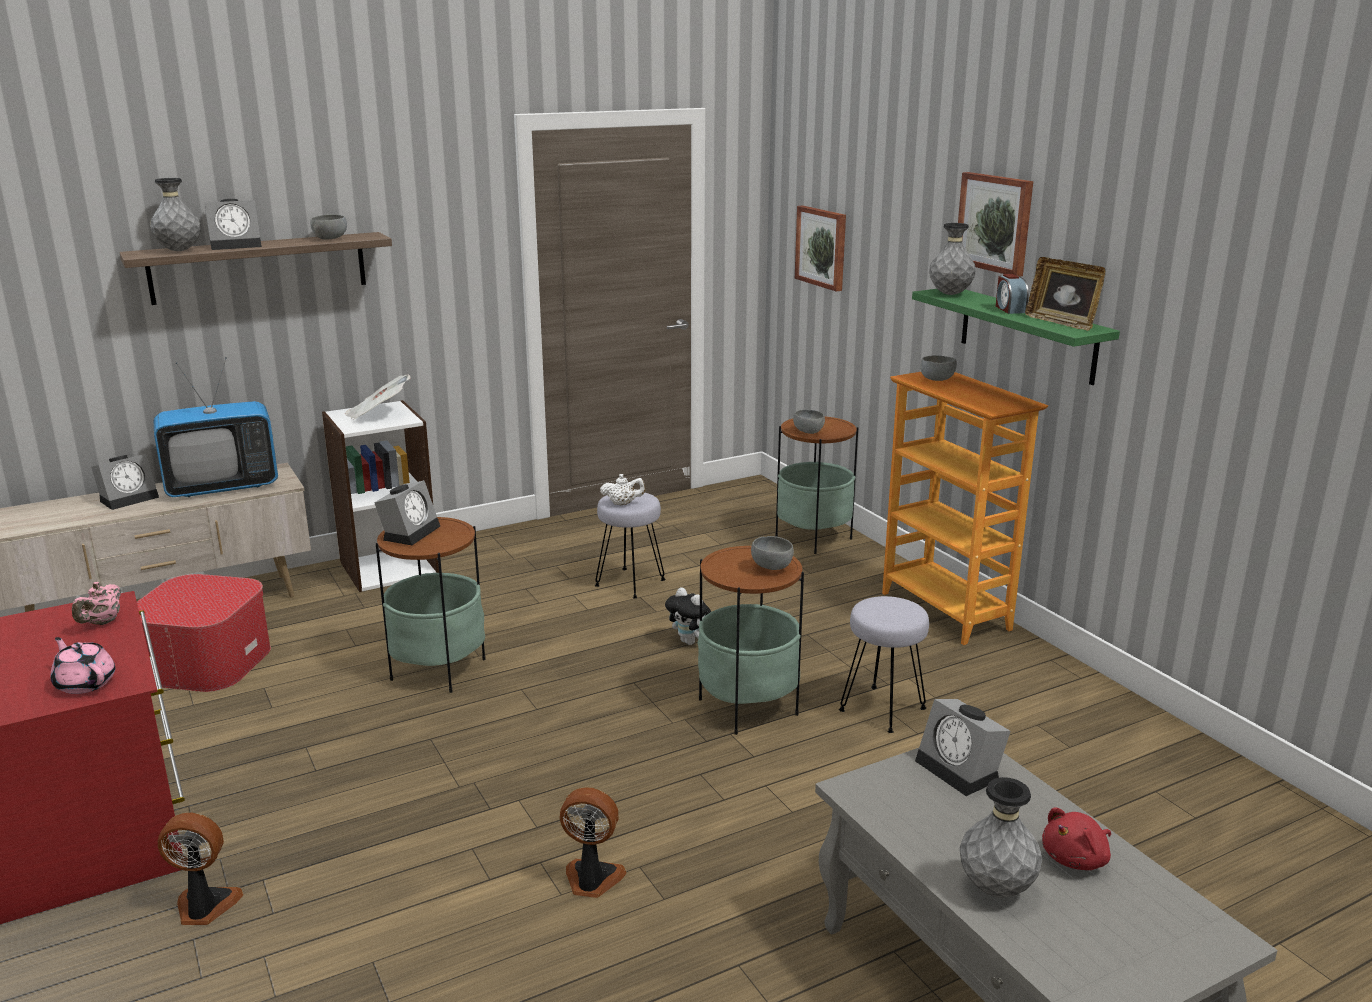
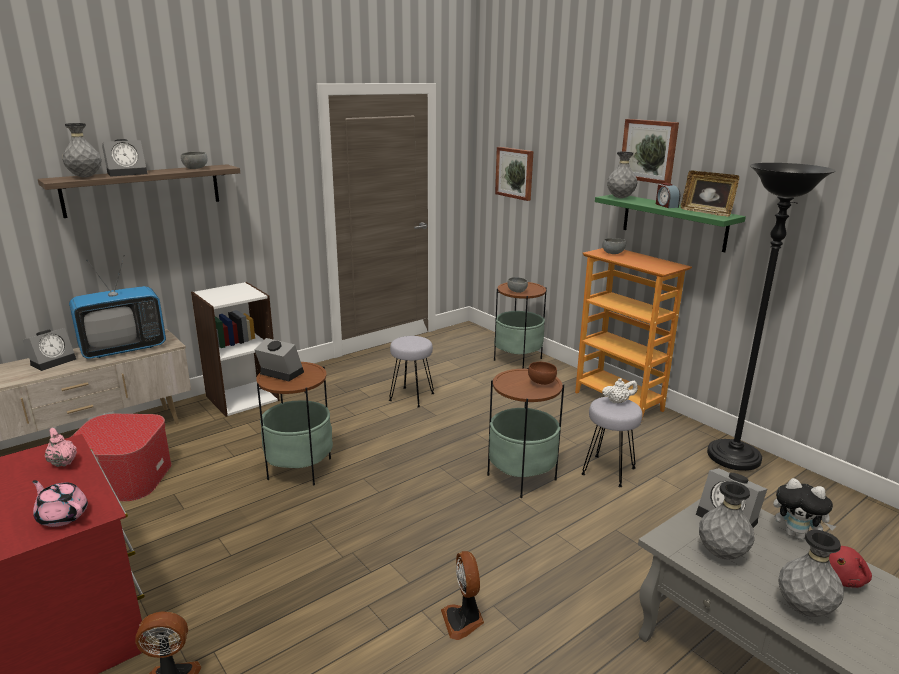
camera: 10 degrees left, 0 degrees up
pink teapot [72,582,121,625] -> pink teapot turned 135 degrees clockwise [45,428,77,467]
newspaper [345,375,411,420] -> none
alarm clock [374,480,440,545] -> alarm clock turned 75 degrees counterclockwise [254,338,304,381]
fan [559,787,627,898] -> fan turned 105 degrees counterclockwise [441,551,484,640]
white teapot [600,474,646,505] -> white teapot moved to [602,378,638,403]
plush toy [665,587,711,645] -> plush toy moved to [773,478,836,540]
grey bowl [751,536,794,570] -> brown bowl [528,362,557,385]
none -> grey vase [699,481,755,560]
none -> black floor lamp [707,163,835,471]

